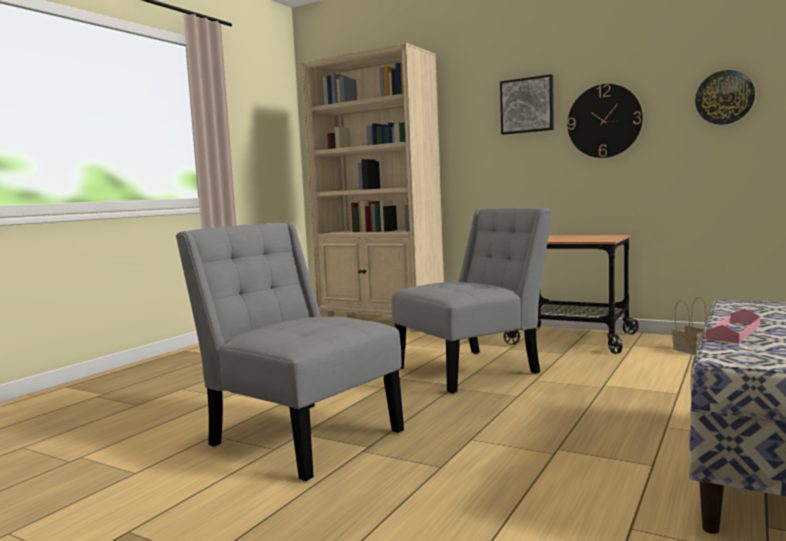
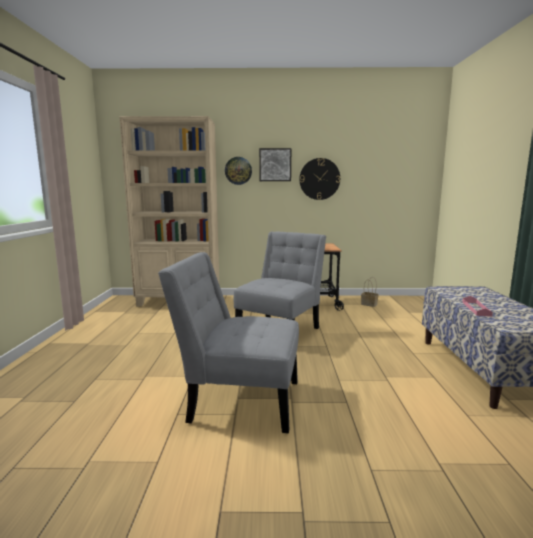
camera: 30 degrees left, 5 degrees up
wall clock [695,70,755,125] -> wall clock moved to [225,157,252,185]

